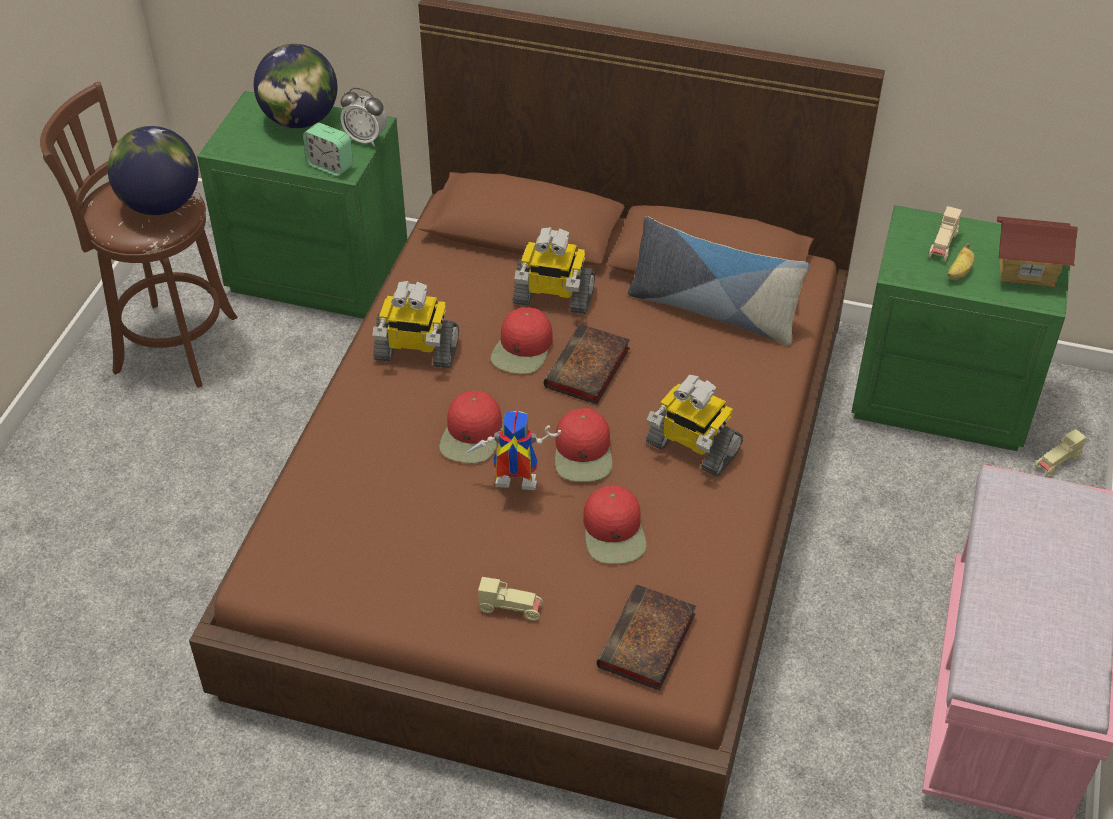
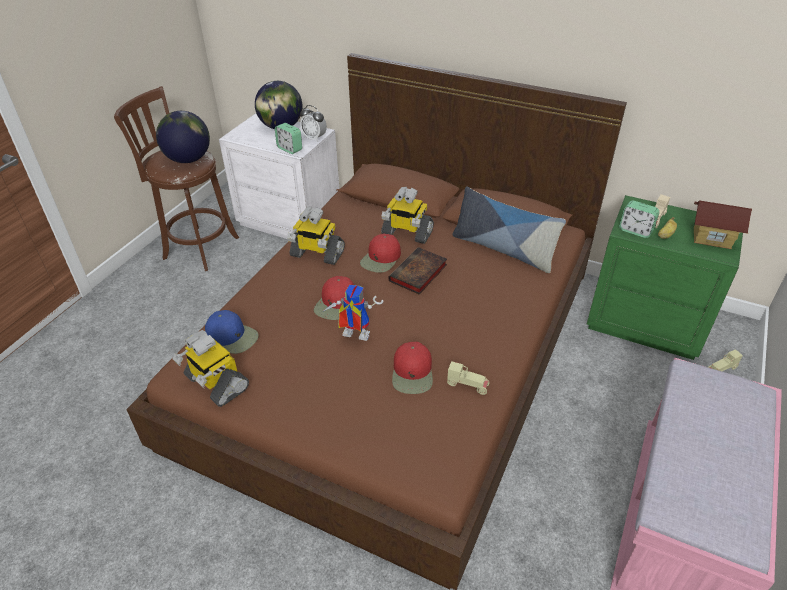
camera: 10 degrees right, 5 degrees down
green nightstand [197,91,407,319] -> white nightstand [219,113,340,239]
beige toy car [478,577,543,621] -> beige toy car moved to [447,361,490,395]
red cap [555,408,612,482] -> none
book [597,584,696,691] -> none
toy robot [646,375,743,477] -> toy robot moved to [172,330,249,407]
none -> blue cap [205,310,259,354]
none -> alarm clock [619,201,660,238]

